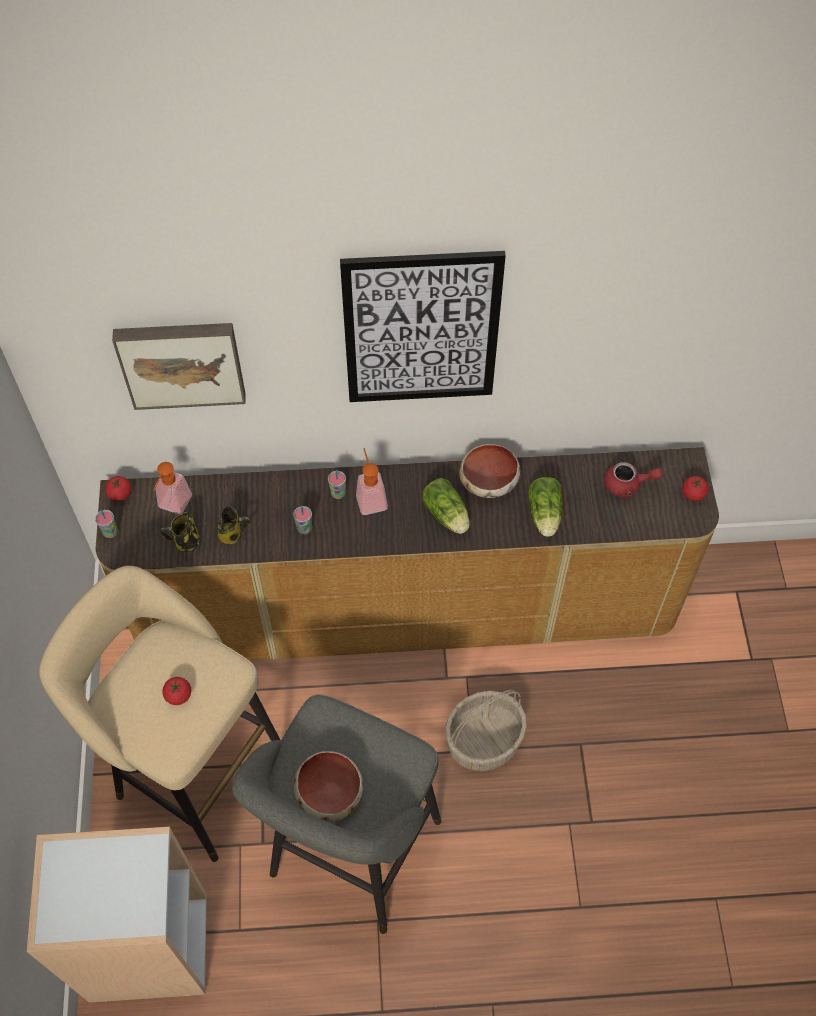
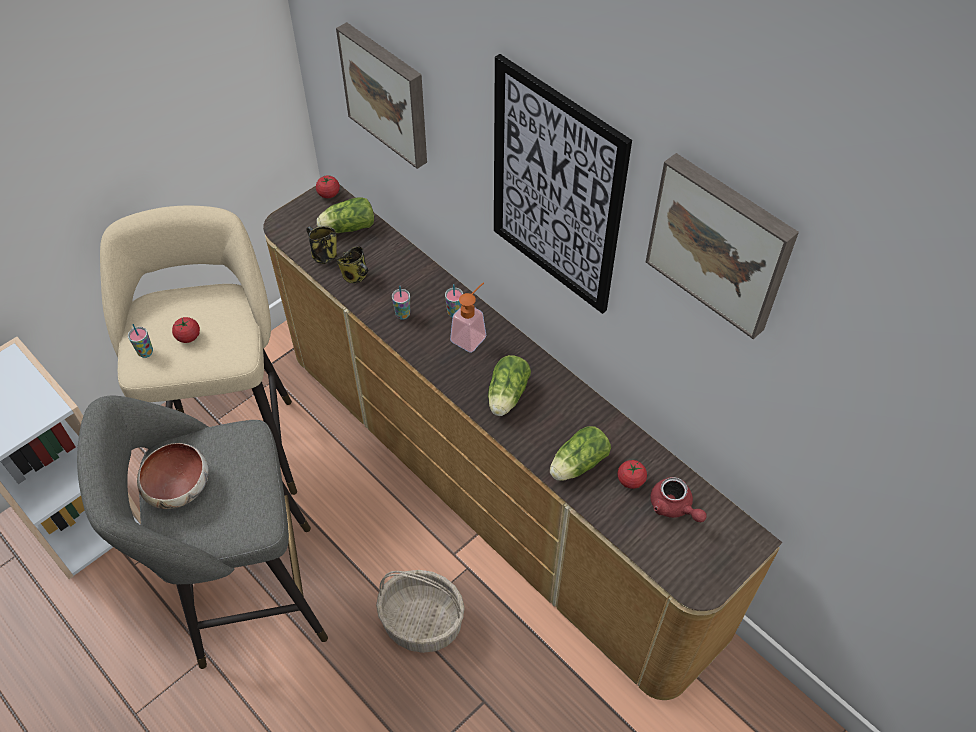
camera: 50 degrees right, 5 degrees down
cup [95,509,118,538] -> cup moved to [128,324,153,358]
soap dispenser [153,462,192,514] -> lettuce [317,197,374,233]
bowl [459,444,520,498] -> none
tomato [682,476,709,501] -> tomato moved to [617,460,647,489]
none -> picture [646,153,799,339]

